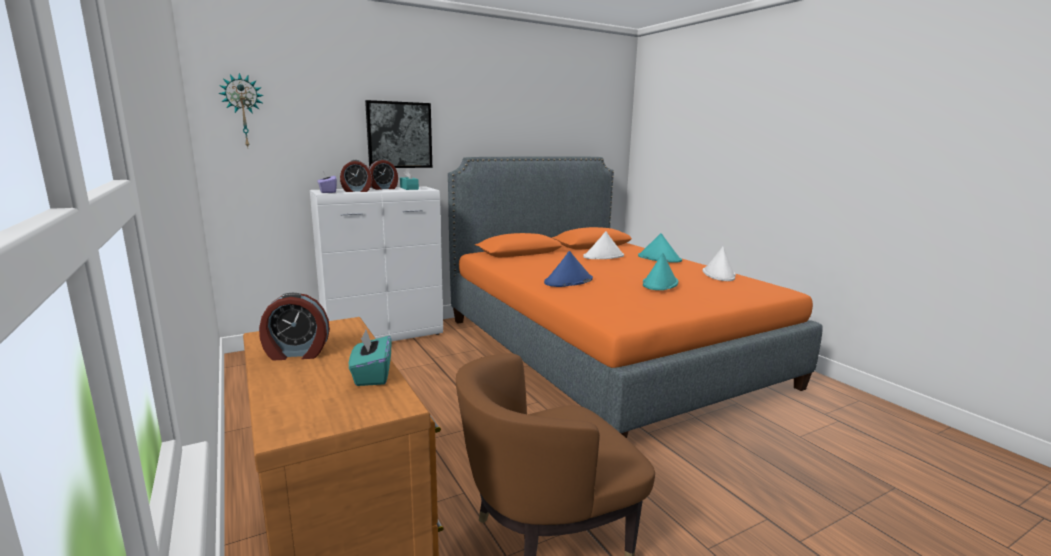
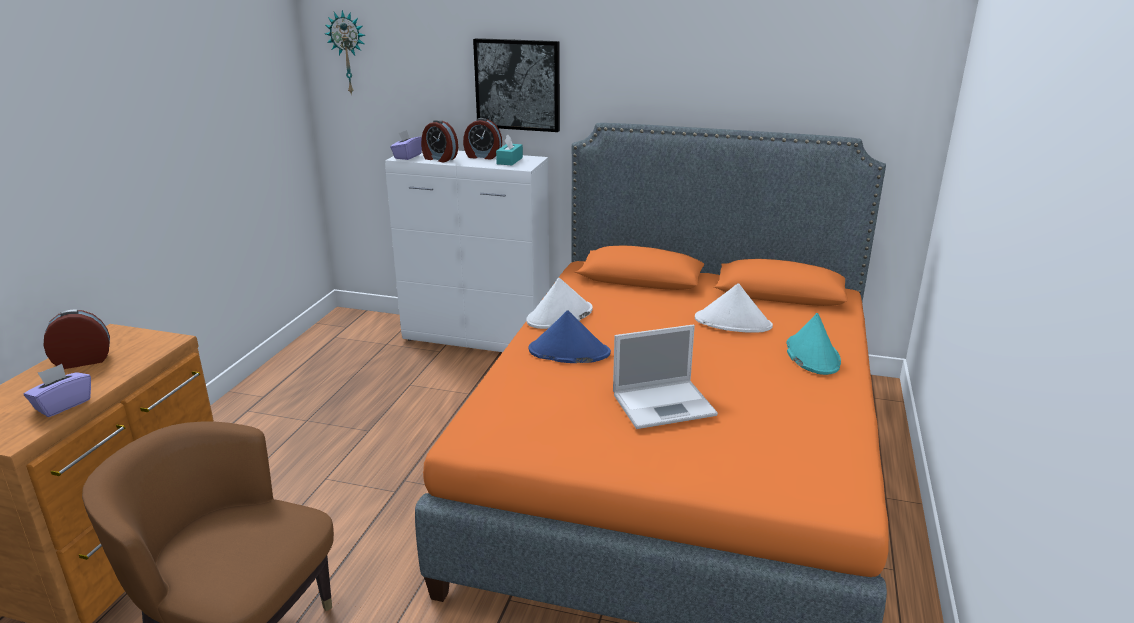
camera: 45 degrees right, 10 degrees up
alarm clock [259,293,330,360] -> alarm clock turned 120 degrees clockwise [43,310,110,369]
turquoise tissue box [349,330,392,386] -> purple tissue box [23,364,91,417]
turquoise hat [643,253,678,290] -> laptop [613,325,718,429]
white hat [703,246,736,281] -> white hat moved to [526,278,593,329]

